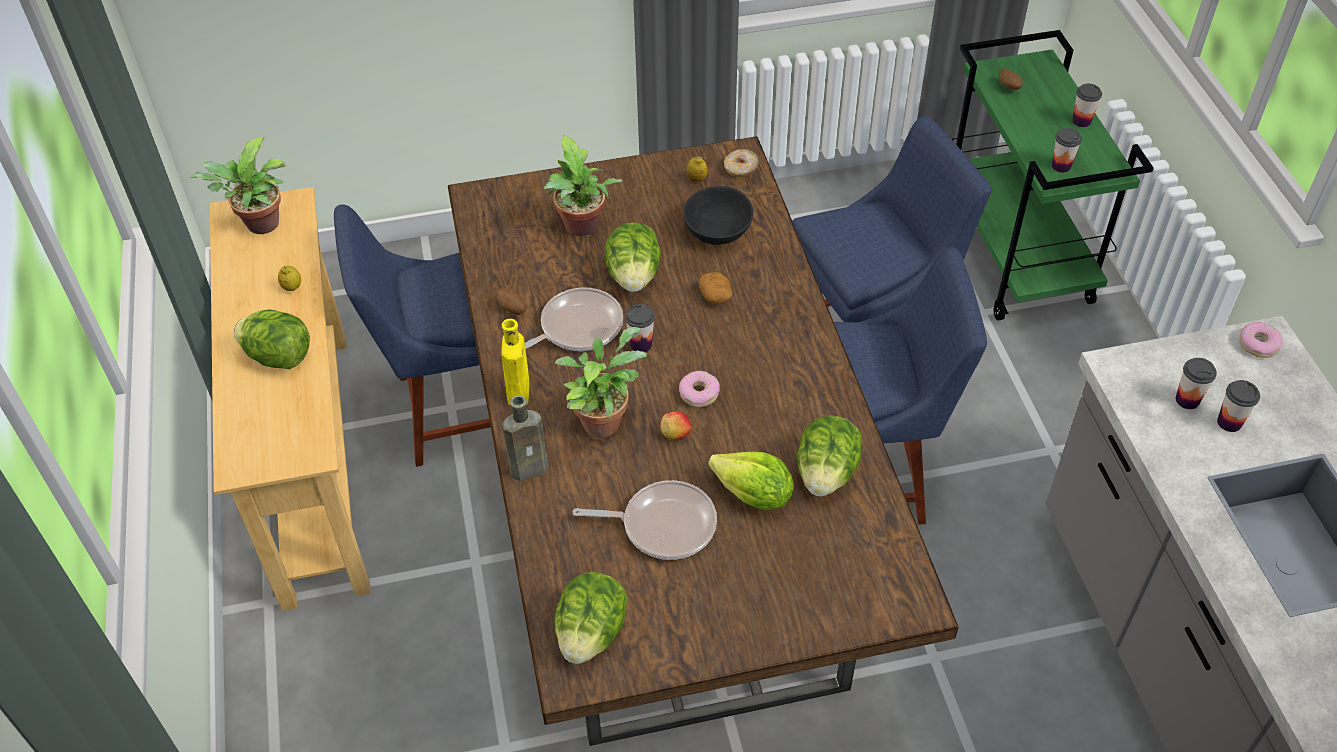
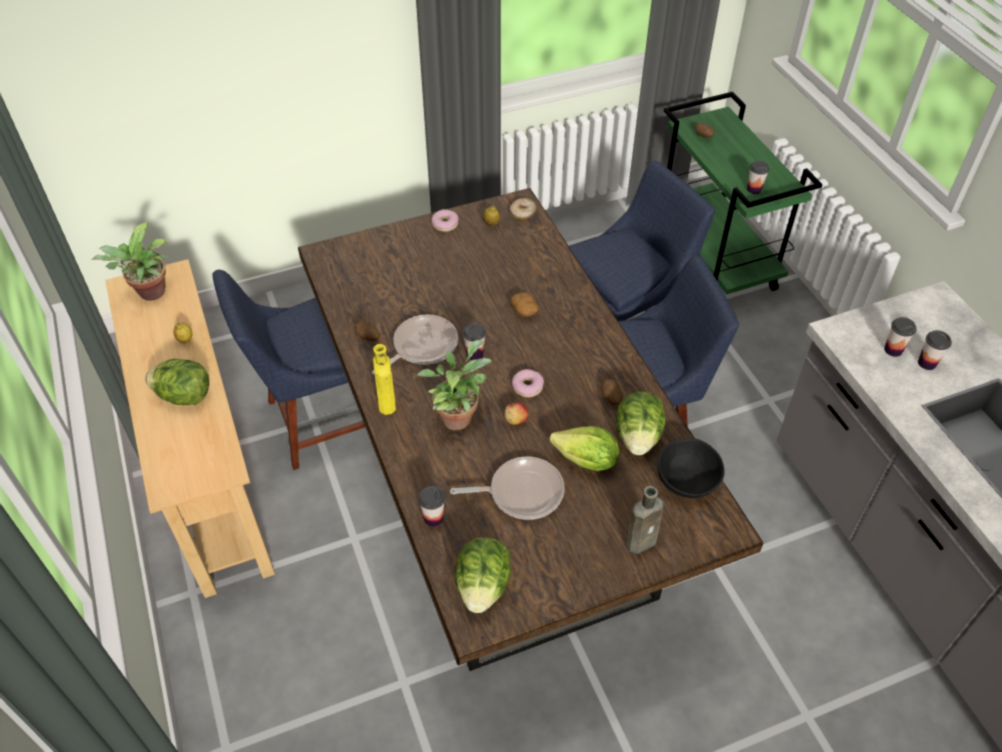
camera: 10 degrees left, 0 degrees up
brown bottle [502,395,549,481] -> brown bottle moved to [626,486,664,554]
potted plant [544,135,623,236] -> none
lettuce [605,222,661,292] -> none
black bowl [683,186,753,245] -> black bowl moved to [658,438,725,498]
cup [1072,84,1102,127] -> cup moved to [418,486,445,527]
donut [1239,322,1283,358] -> donut moved to [431,209,459,232]
none -> potato [601,379,623,405]

